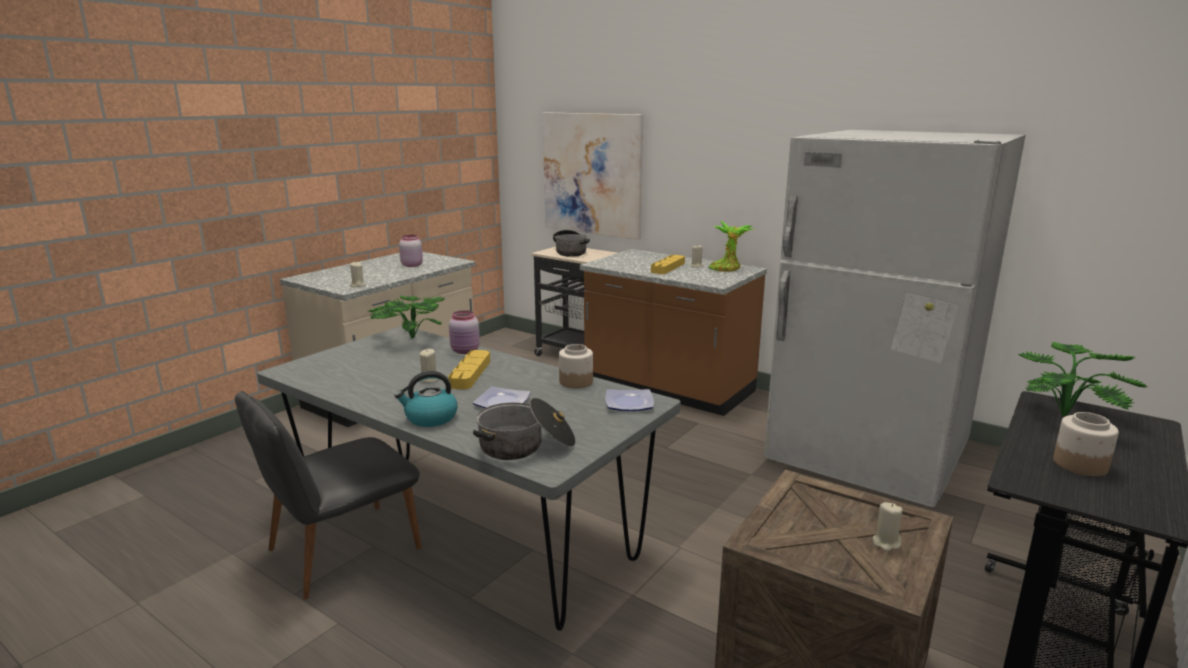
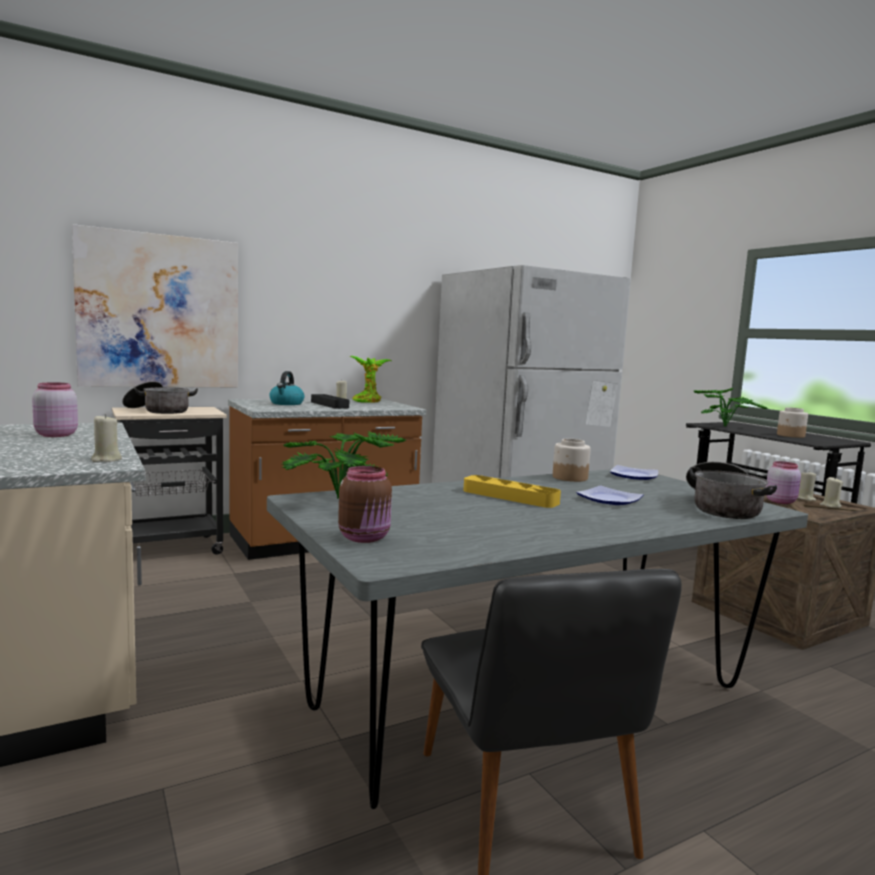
camera: 65 degrees left, 10 degrees down
kettle [394,371,457,427] -> kettle moved to [269,371,304,405]
beige candle [419,349,438,383] -> beige candle moved to [820,477,843,508]
pink jar [449,310,480,354] -> pink jar moved to [766,461,801,504]
yellow tray [651,255,685,274] -> black tray [311,394,349,409]
none -> brown jar [338,466,392,543]

